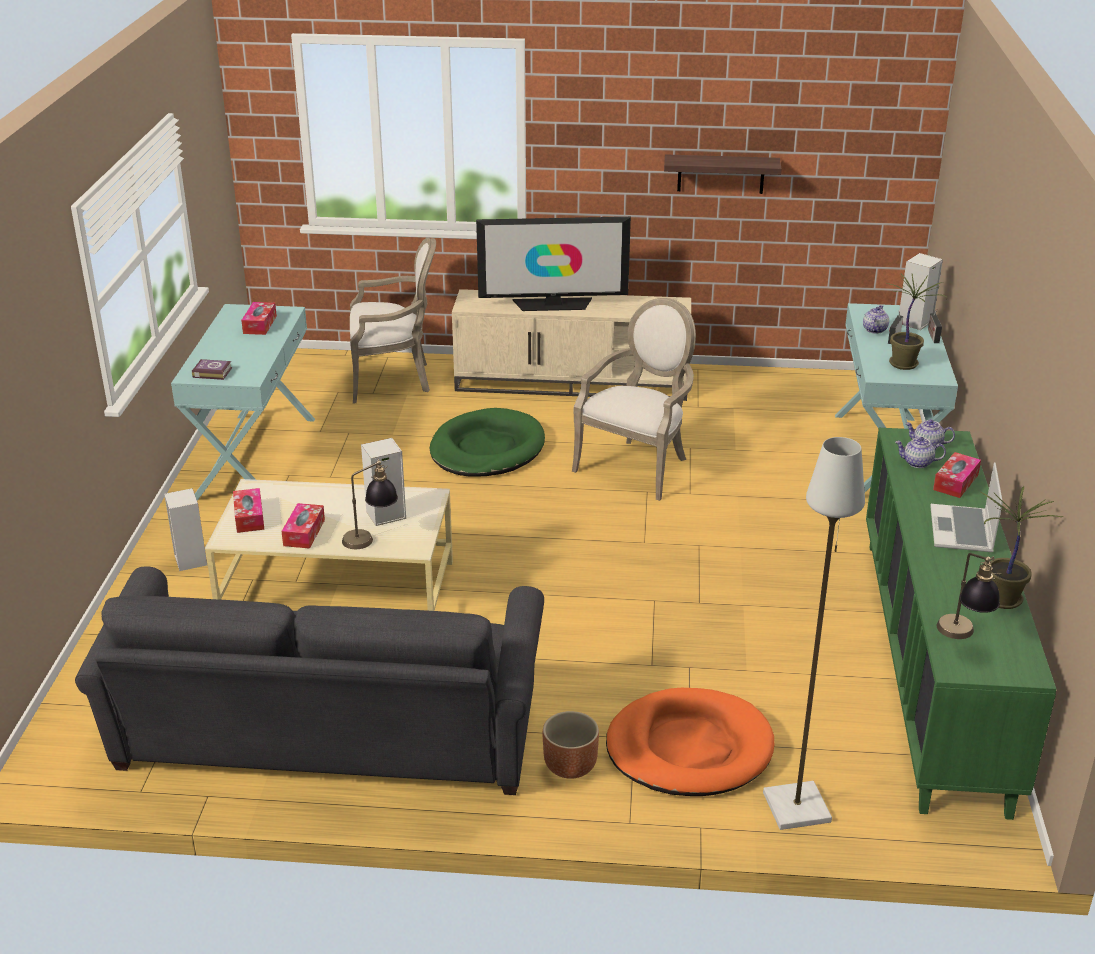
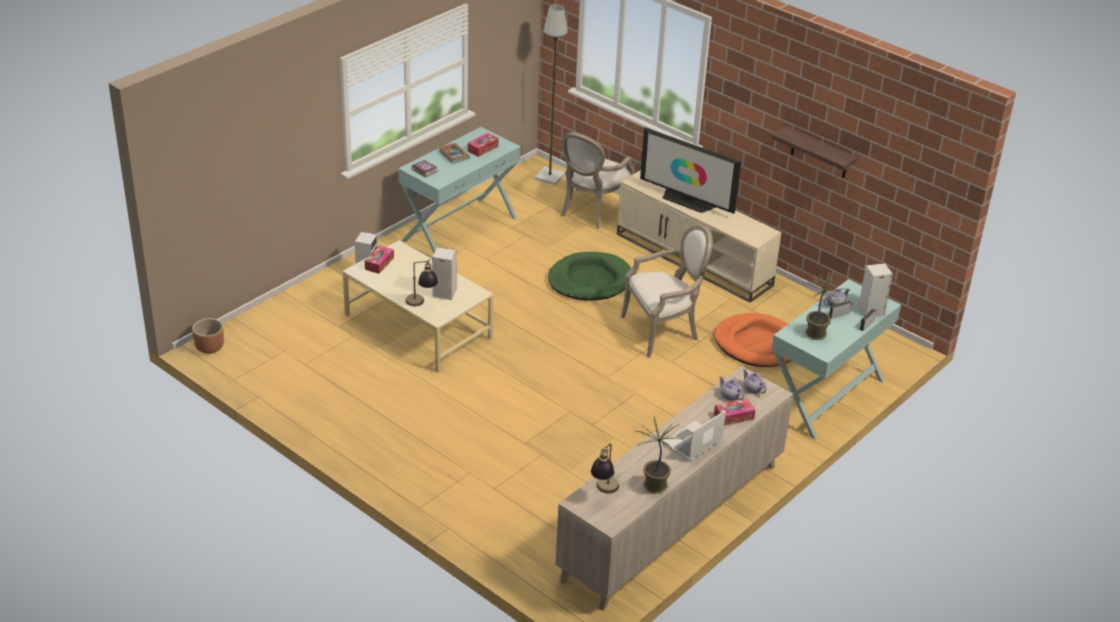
camera: 35 degrees right, 5 degrees up
grey sofa [75,566,544,795] -> none
tissue box [281,503,325,549] -> none
armchair [350,238,436,404] -> armchair turned 90 degrees clockwise [560,132,635,229]
brown planter [543,711,599,779] -> brown planter moved to [192,318,224,354]
orange dog bed [606,688,774,796] -> orange dog bed moved to [714,313,791,367]
grey floor lamp [763,437,865,830] -> grey floor lamp moved to [534,4,568,185]
green cabinet [866,428,1056,820] -> beige cabinet [555,366,793,611]
none -> book [439,143,470,164]

